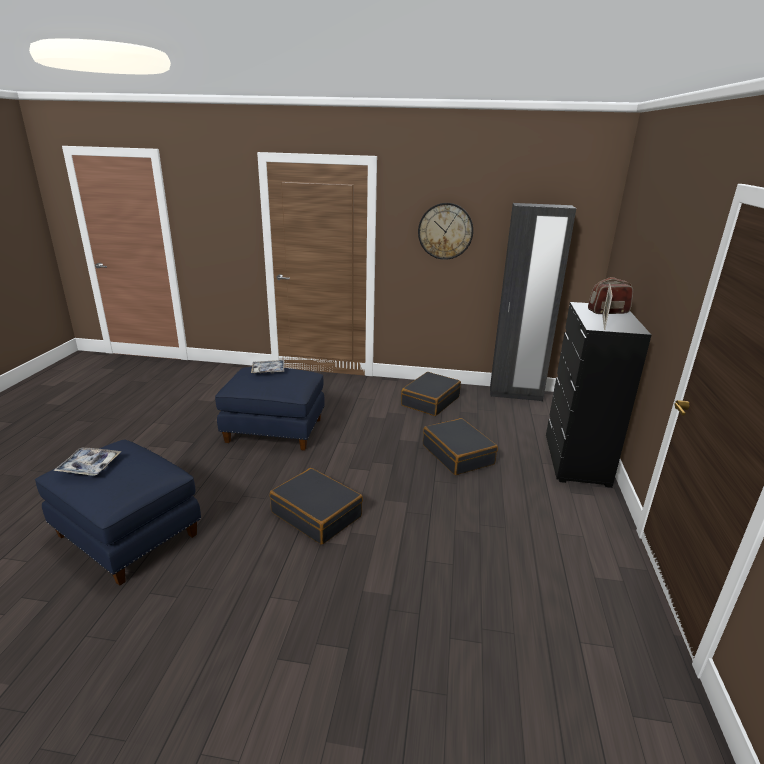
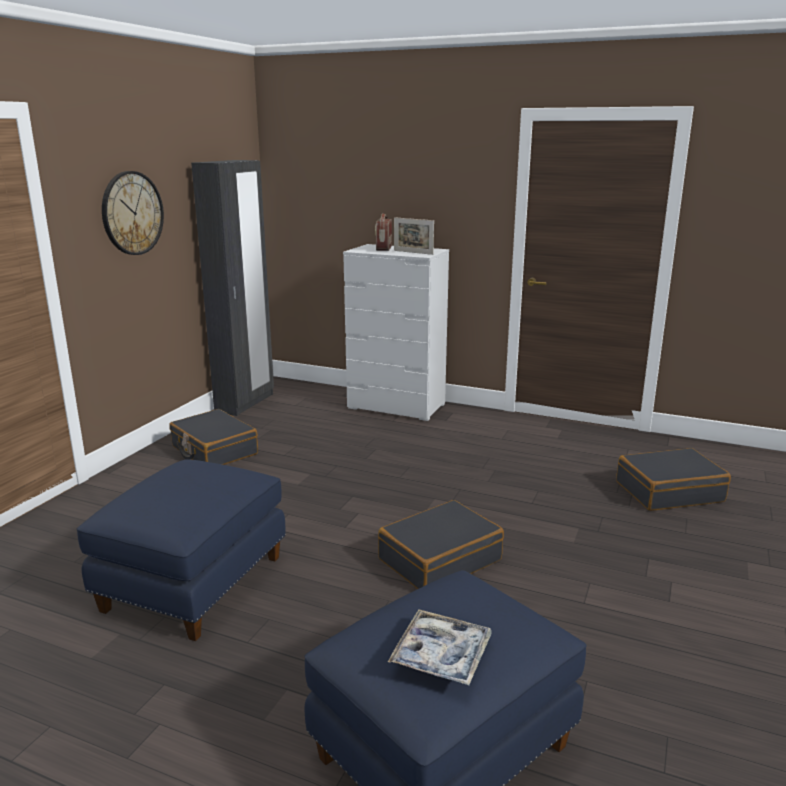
camera: 75 degrees left, 5 degrees down
tray [251,360,284,374] -> none
black suitcase [423,418,498,475] -> black suitcase moved to [616,448,731,511]
black dresser [546,302,651,488] -> white dresser [343,244,449,421]

